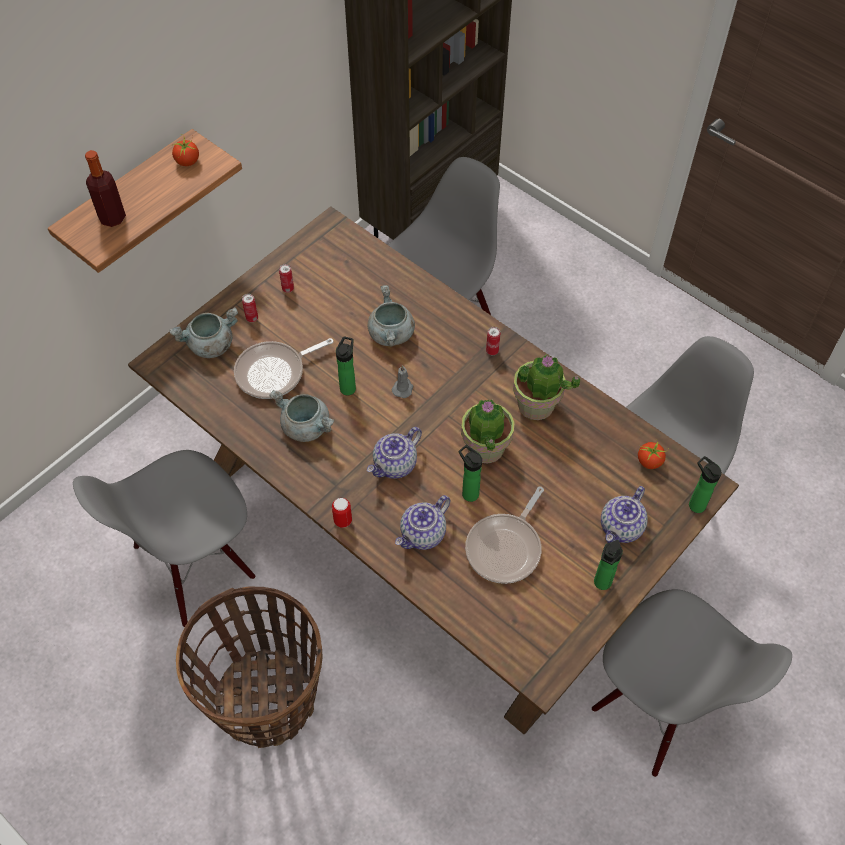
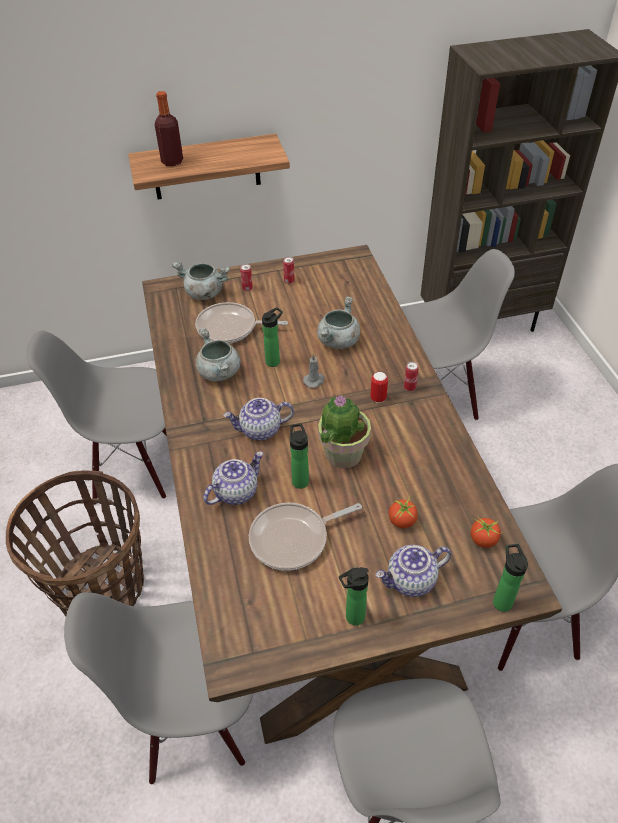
camera: 35 degrees right, 10 degrees down
tomato [172,134,199,166] -> tomato moved to [389,494,418,528]
can [332,498,352,528] -> can moved to [370,372,388,403]
teapot [395,495,450,550] -> teapot turned 150 degrees clockwise [203,452,264,505]
potted plant [513,354,580,420] -> none
none -> grey chair [64,592,253,785]

